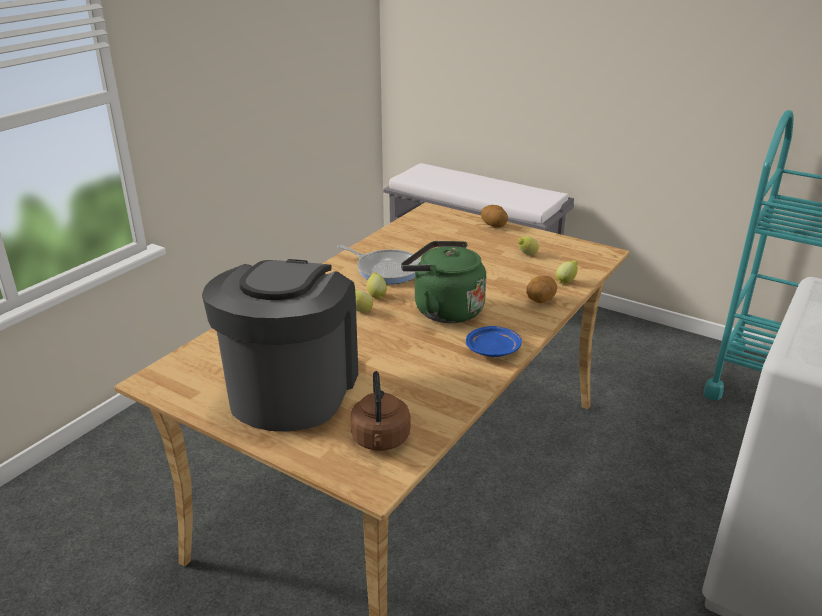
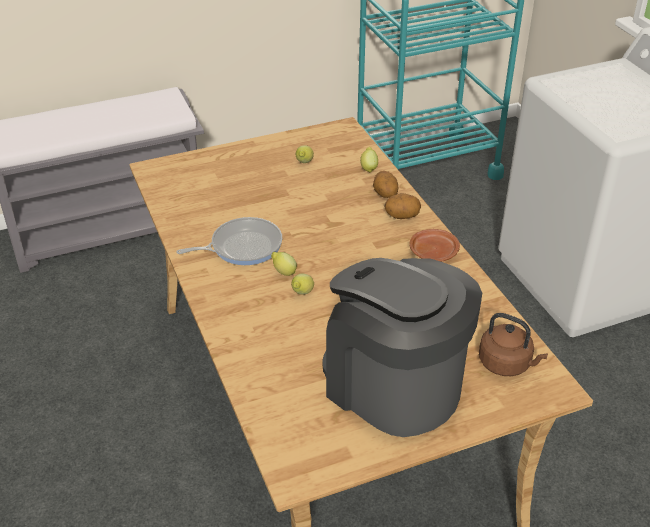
camera: 55 degrees left, 10 degrees up
green kettle [401,241,486,323] -> none
blue plate [466,326,522,357] -> brown plate [409,229,460,262]
potato [481,205,508,228] -> potato moved to [385,193,421,219]

